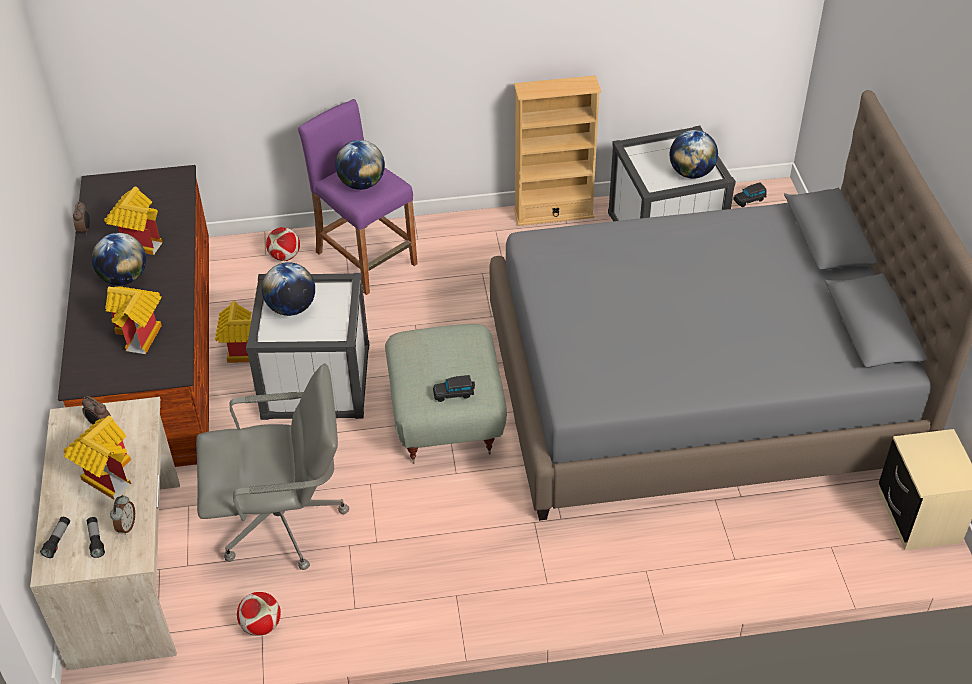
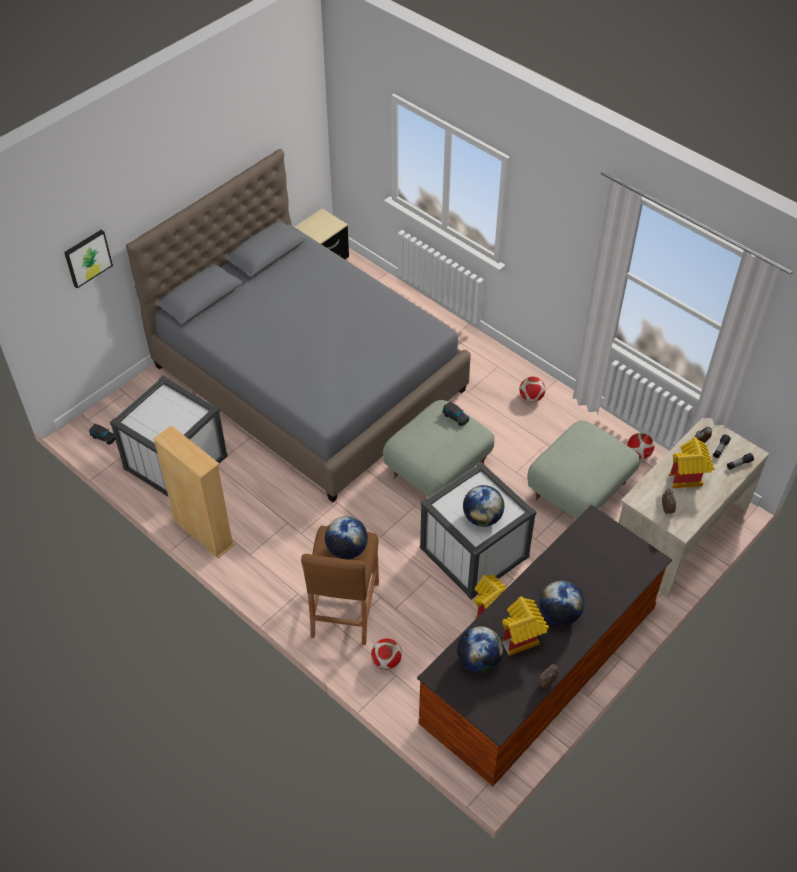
camera: 130 degrees left, 5 degrees up
toy house [105,286,162,354] -> none
grey office chair [196,363,349,570] -> grey ottoman [528,420,640,519]
purple stool [298,99,417,295] -> brown stool [301,526,379,645]
globe [670,130,718,179] -> globe moved to [457,626,503,673]
none -> picture [64,230,113,288]
none -> football [519,377,545,402]

